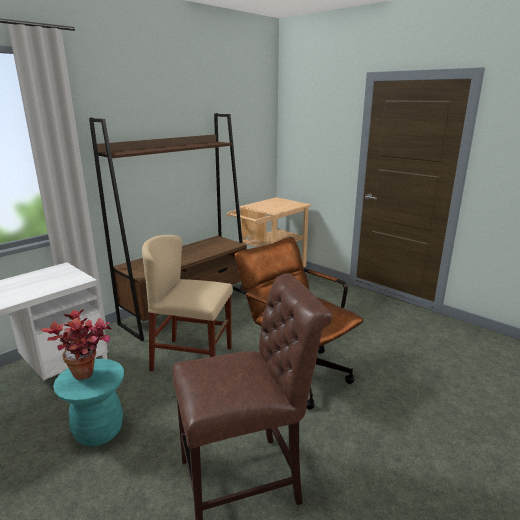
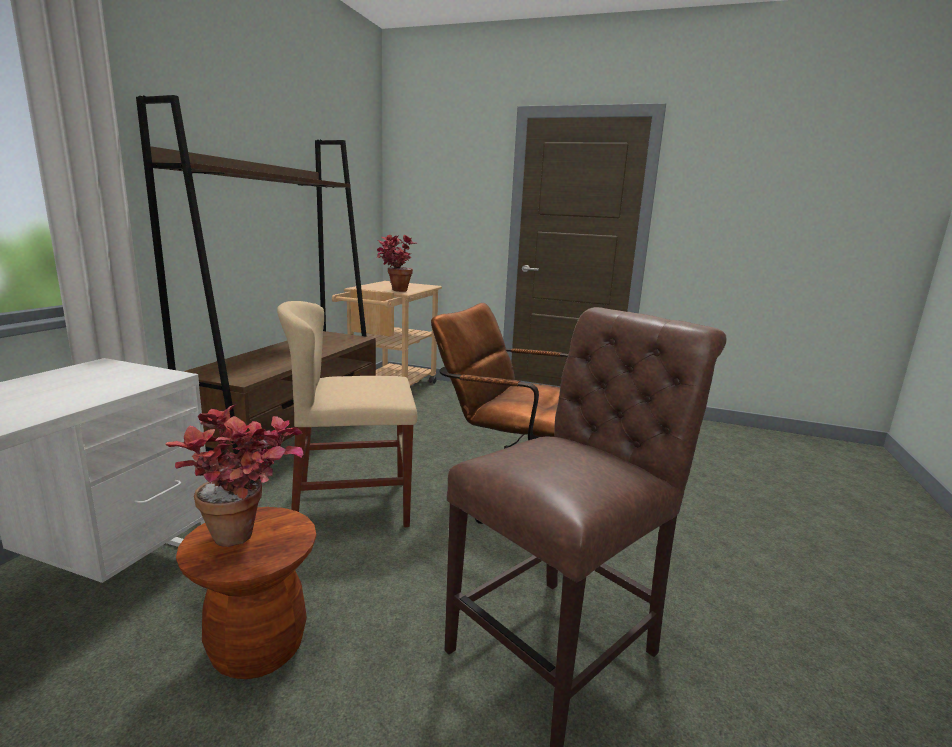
camera: 25 degrees left, 5 degrees down
turquoise stool [53,359,124,446] -> brown stool [176,507,316,679]
none -> potted plant [377,235,416,292]

